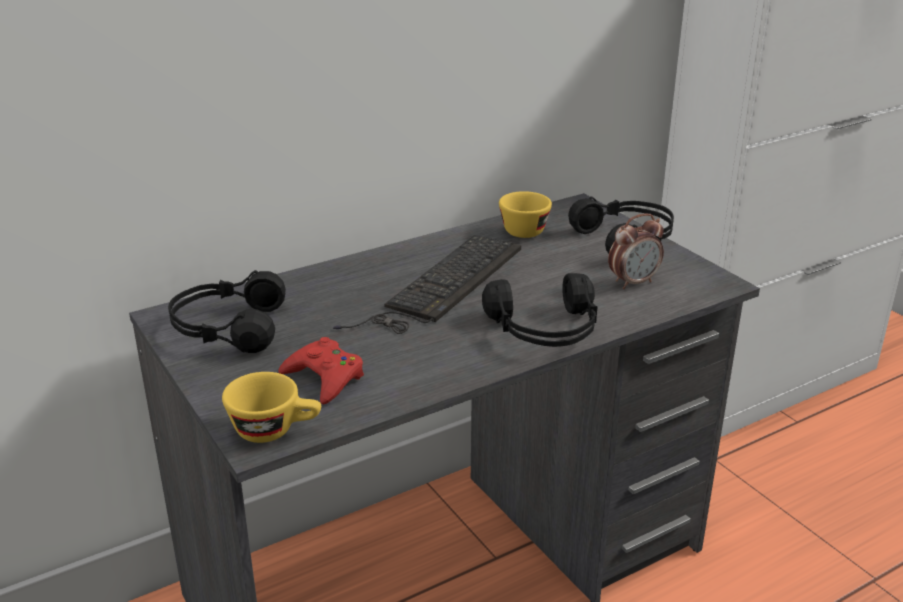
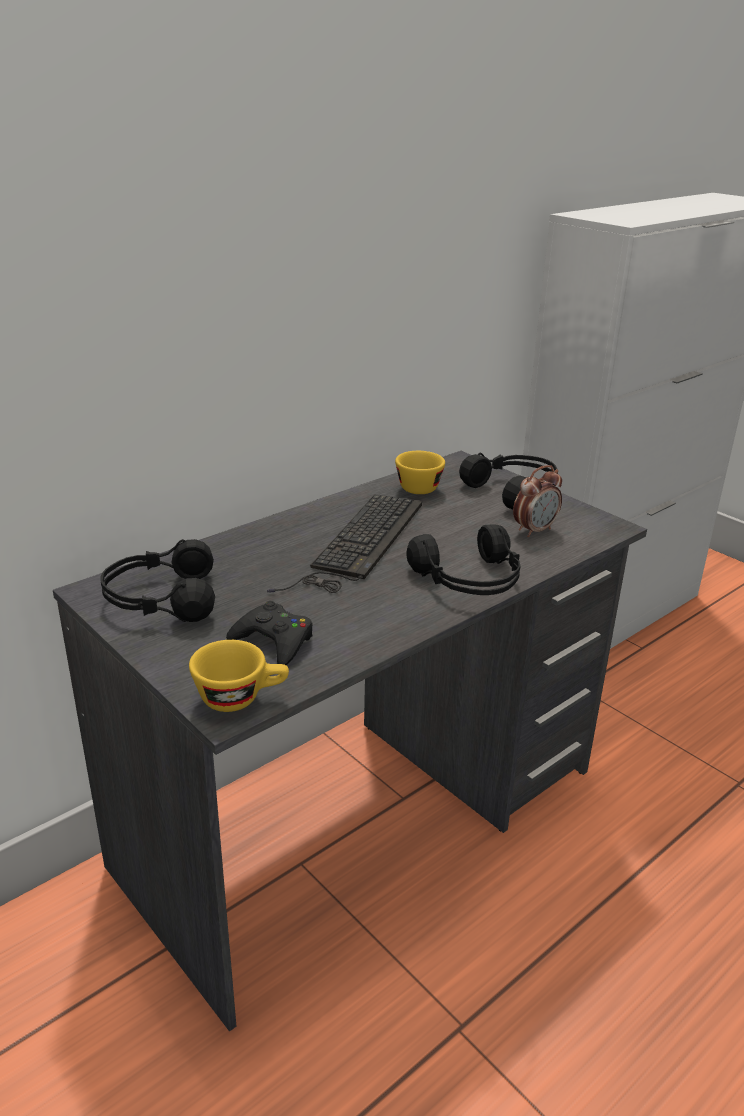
camera: 10 degrees left, 0 degrees up
red game controller [278,337,364,404] -> black game controller [226,601,313,665]

